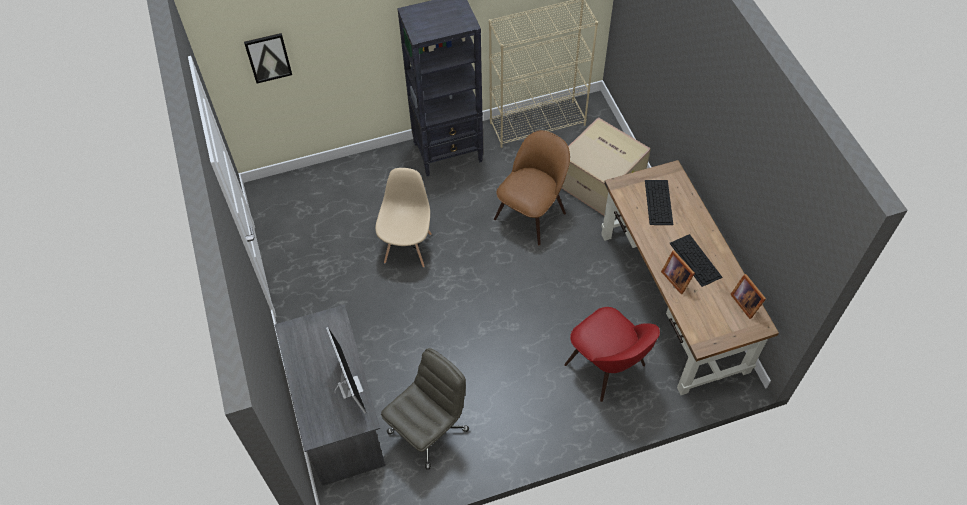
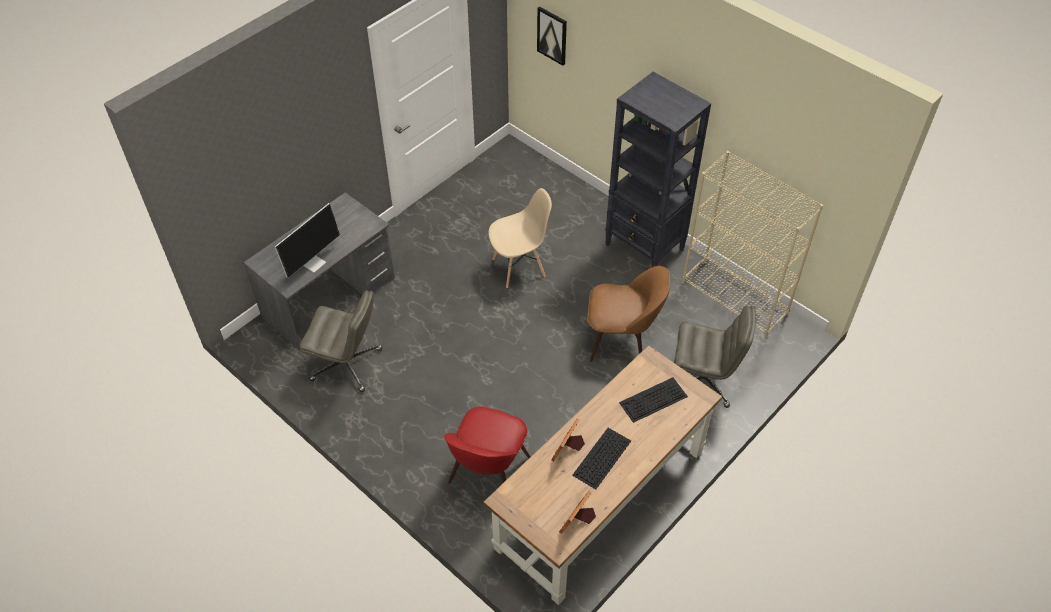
camera: 60 degrees right, 5 degrees down
cardboard box [562,117,651,216] -> grey office chair [674,305,756,408]

